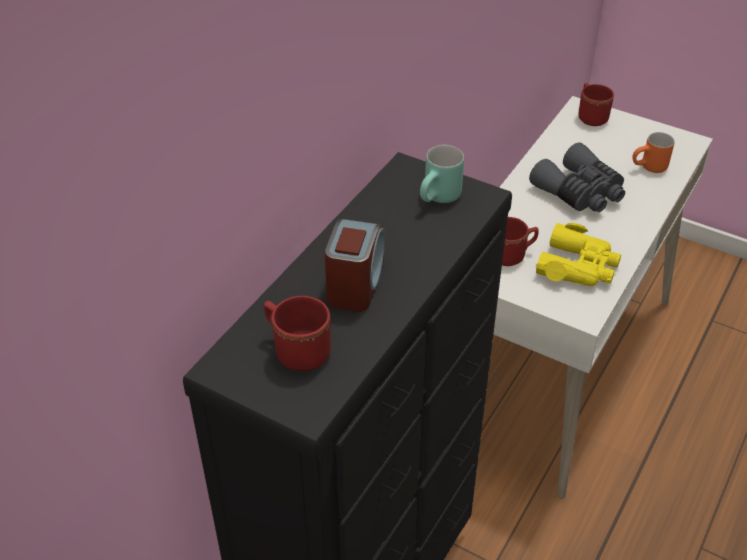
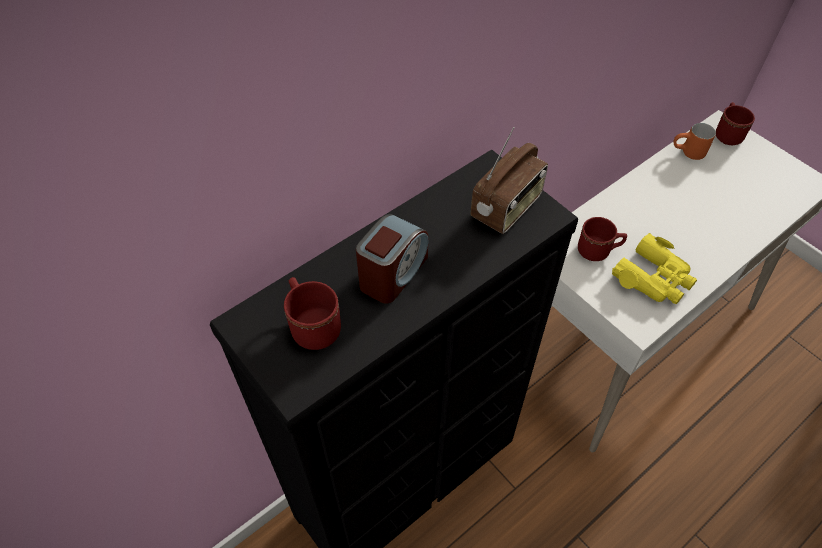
camera: 20 degrees right, 10 degrees up
turquoise mug [420,145,464,203] -> radio [471,127,548,234]
grey binoculars [529,142,625,212] -> none
orange mug [632,132,675,173] -> orange mug moved to [674,123,716,160]

